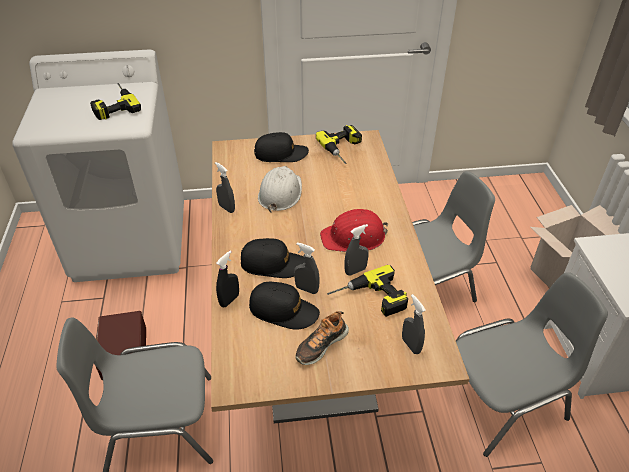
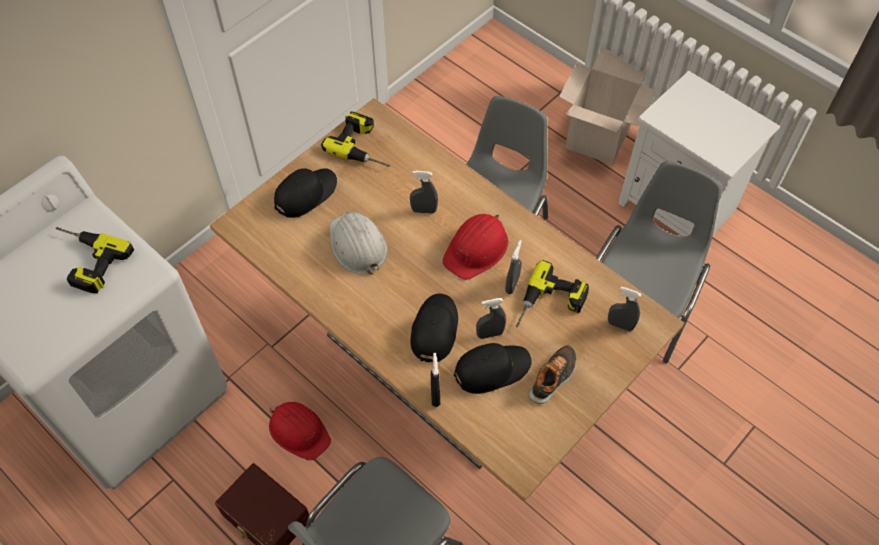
camera: 40 degrees left, 15 degrees up
grey spray bottle [215,162,235,213] -> grey spray bottle moved to [410,171,438,214]
black cap [241,238,305,278] -> black cap turned 45 degrees counterclockwise [410,294,458,362]
shoe [295,311,349,365] -> shoe turned 150 degrees counterclockwise [529,345,576,404]
none -> red hard hat [269,402,331,461]

